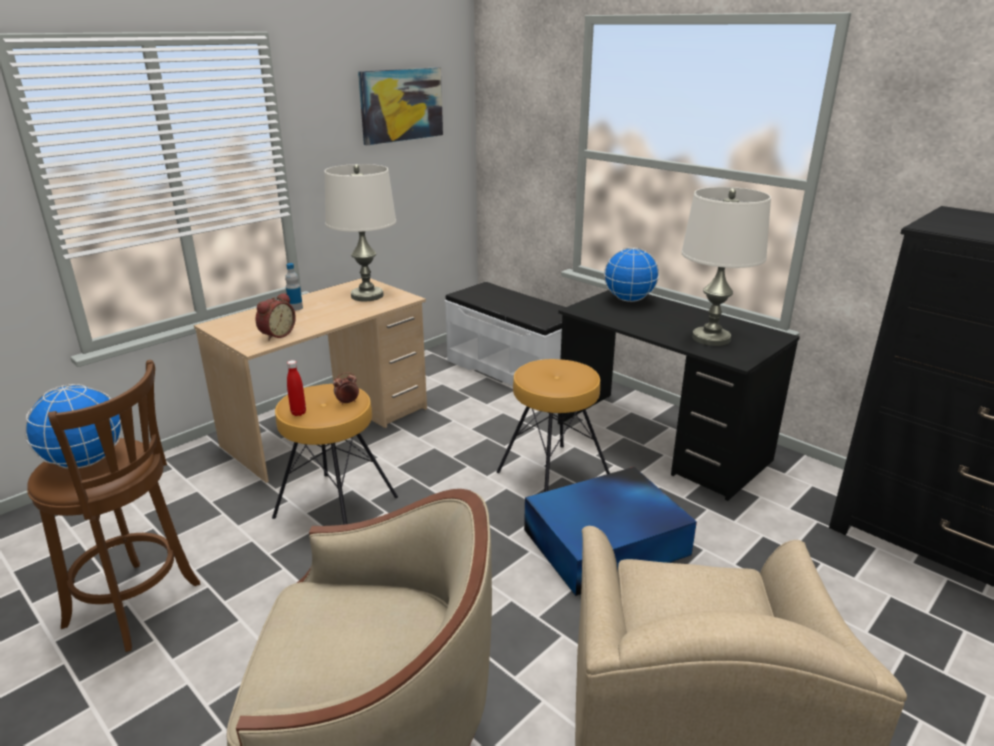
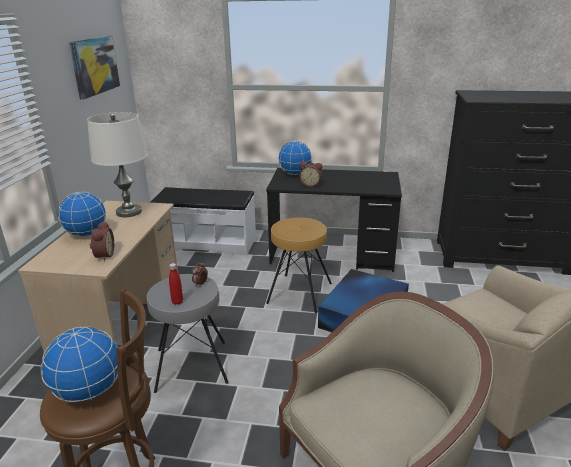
camera: 35 degrees left, 0 degrees up
brown stool [272,384,398,525] -> grey stool [147,274,229,393]
bottle [285,263,303,311] -> globe [58,192,106,237]
white table lamp [681,187,771,346] -> none
none -> alarm clock [299,162,323,187]

